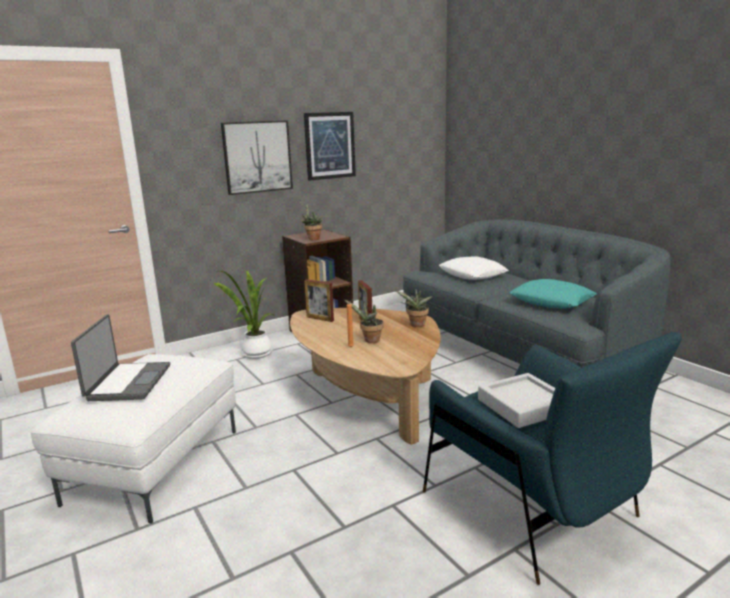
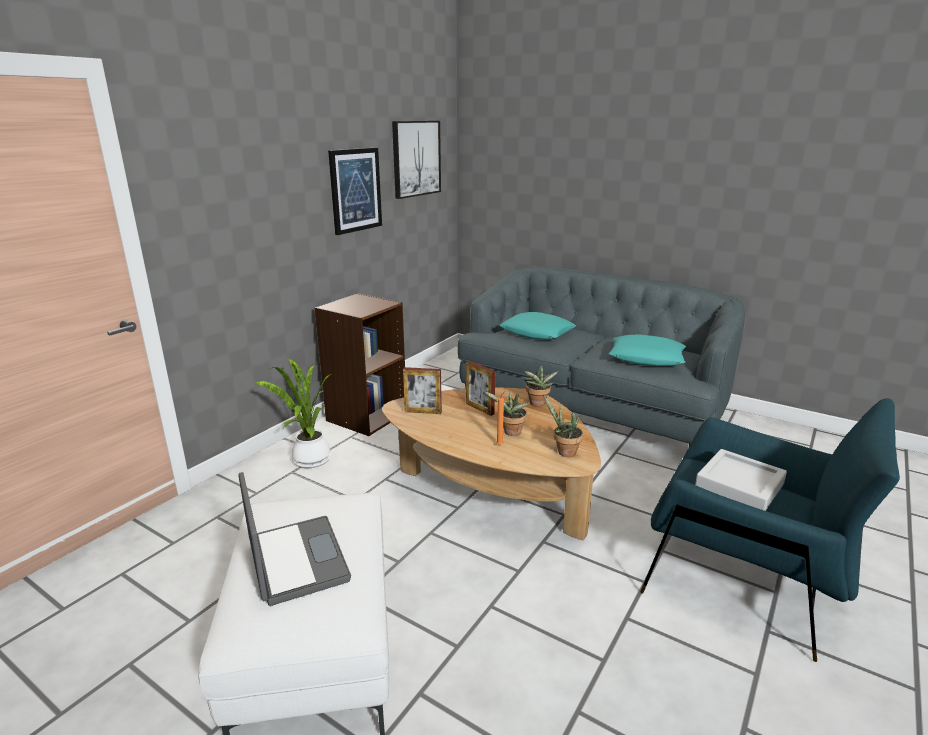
camera: 25 degrees left, 5 degrees up
picture [221,120,293,195] -> picture moved to [392,121,441,199]
potted plant [300,204,322,240] -> potted plant moved to [544,396,583,457]
white pillow [439,257,509,280] -> turquoise pillow [499,312,576,340]

